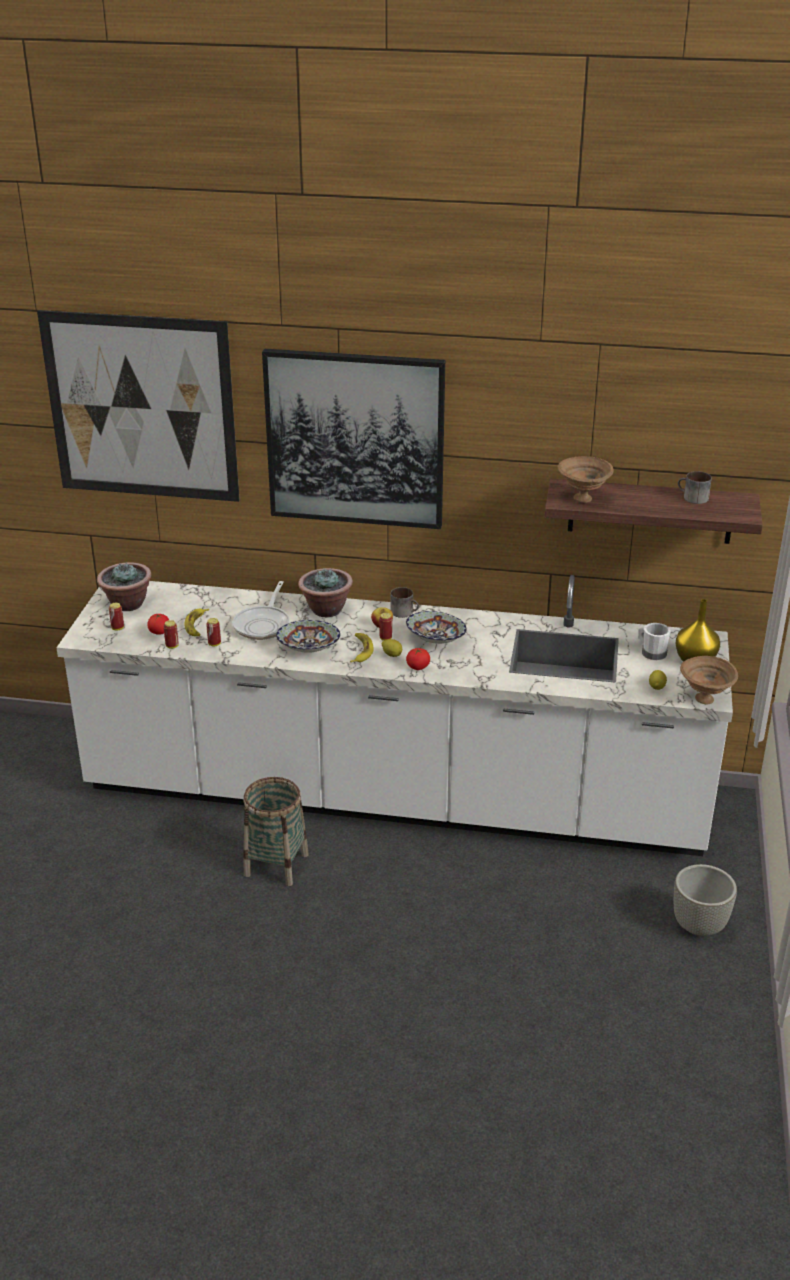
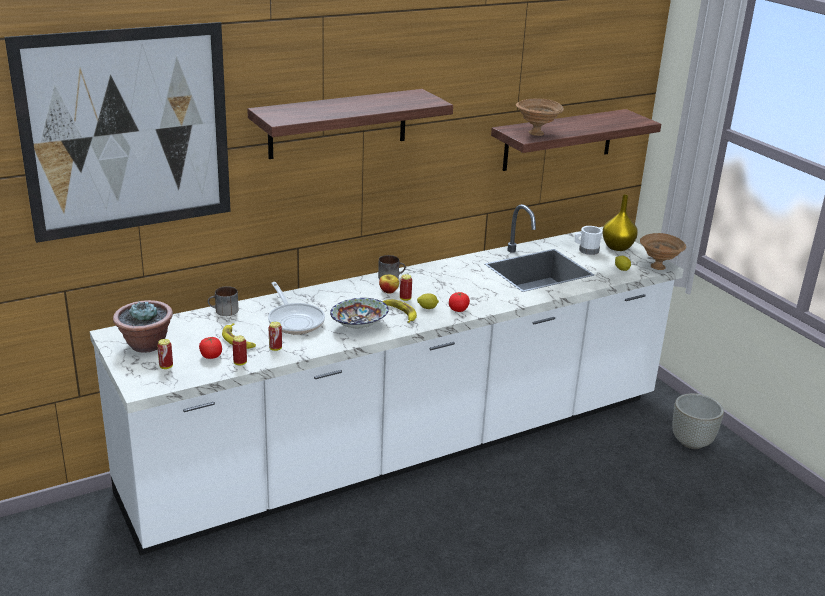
camera: 40 degrees left, 5 degrees down
basket [243,777,309,886] -> none
picture [262,349,445,529] -> shelf [247,89,453,159]
potted plant [298,568,353,617] -> none
bowl [406,611,467,644] -> none
mug [678,471,712,504] -> mug moved to [207,286,238,316]

